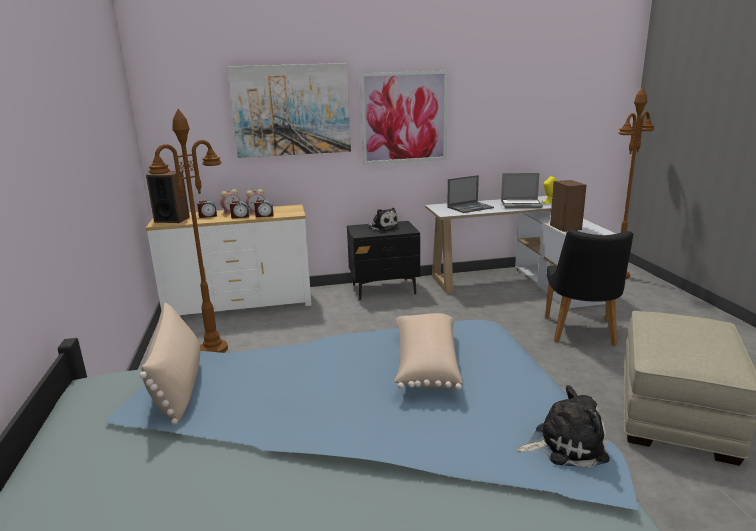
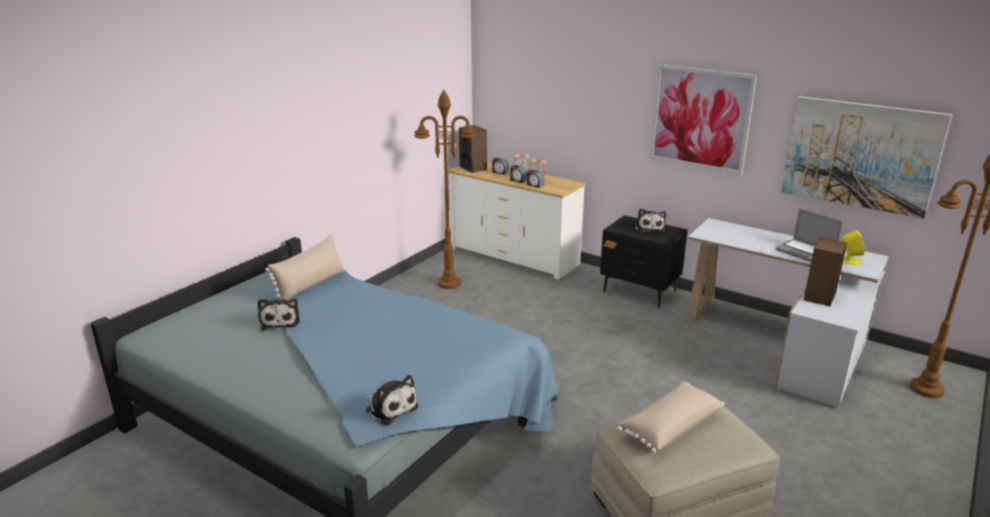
camera: 45 degrees right, 5 degrees up
picture [227,63,351,158] -> picture moved to [781,96,952,219]
beige pillow [394,313,463,390] -> beige pillow moved to [617,382,725,453]
laptop [447,175,494,213] -> none
black chair [545,230,633,346] -> none
none -> plush toy [258,298,300,331]

